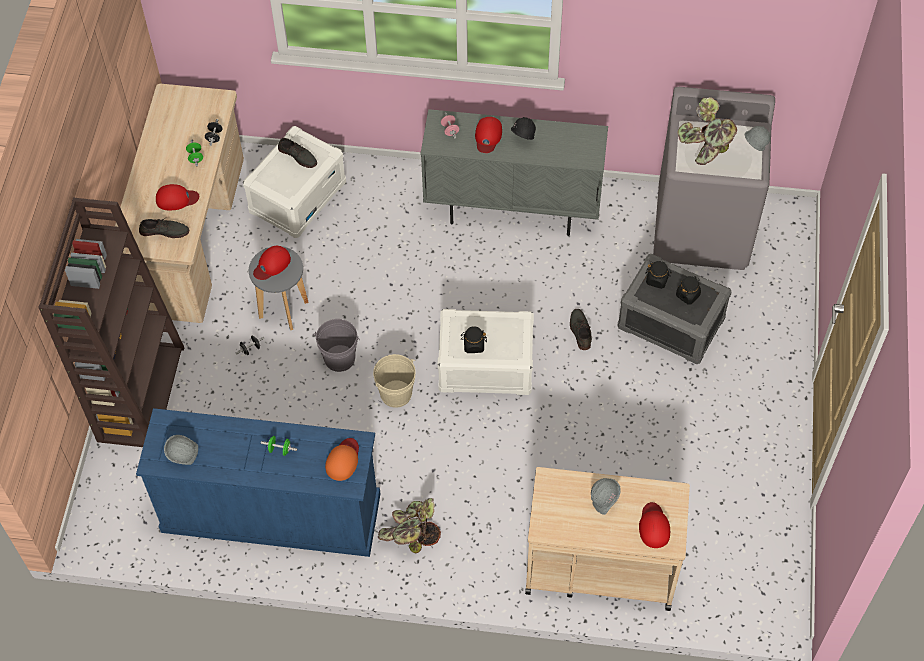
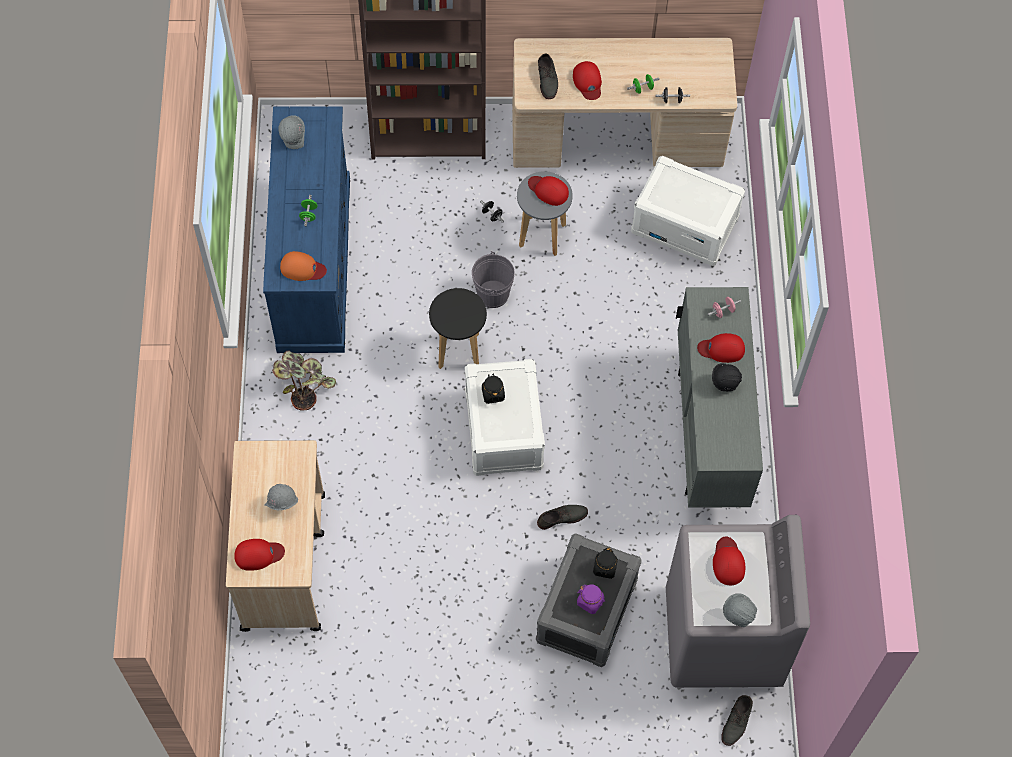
camera: 80 degrees right, 5 degrees up
grey shoe [278,138,317,168] -> grey shoe moved to [721,695,753,746]
beige bucket [373,354,416,408] -> black stool [429,288,487,369]
black jar [676,276,701,305] -> purple jar [577,584,605,614]
potted plant [678,97,737,165] -> red cap [713,536,745,585]

